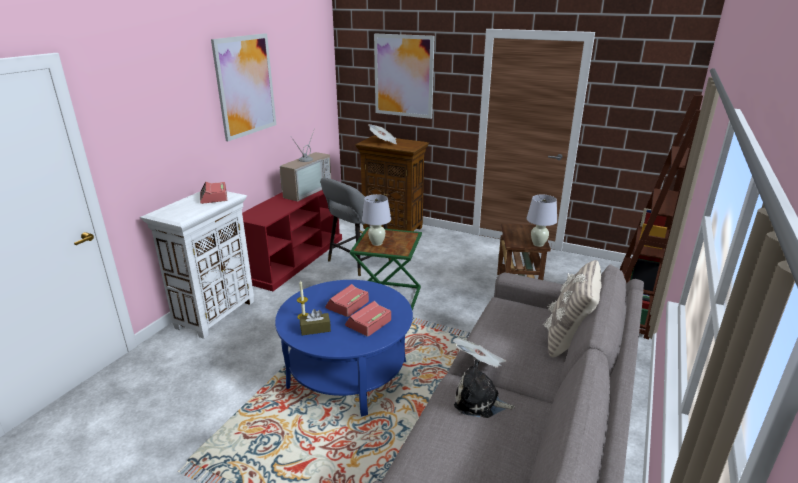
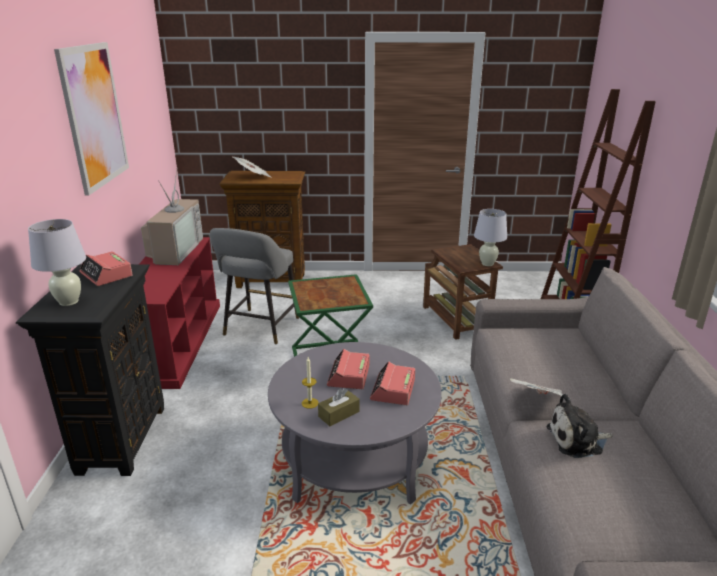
camera: 25 degrees left, 0 degrees up
white cabinet [140,191,254,339] -> black cabinet [16,264,164,476]
blue coffee table [275,280,413,416] -> grey coffee table [268,342,442,505]
white table lamp [362,194,391,246] -> white table lamp moved to [28,219,86,306]
picture [374,34,434,119] -> none
beige pillow [542,260,601,357] -> none

